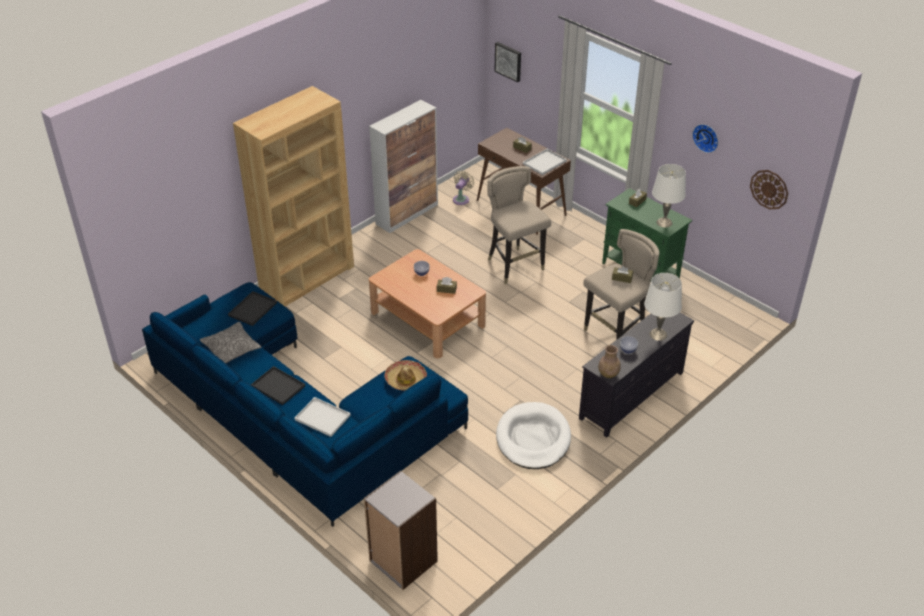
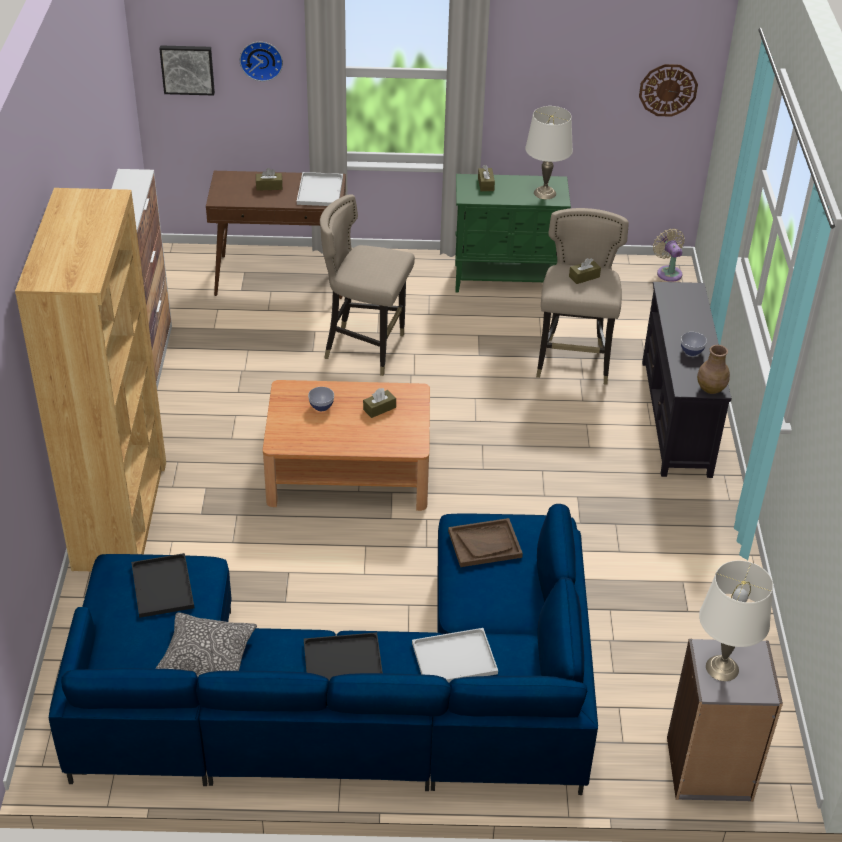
camera: 45 degrees left, 0 degrees up
hat [385,360,427,391] -> brown tray [448,518,523,567]
beige fan [453,171,474,205] -> beige fan moved to [653,228,685,282]
white dog bed [496,402,571,469] -> none
white table lamp [644,273,682,341] -> white table lamp moved to [699,560,773,681]
wall clock [692,124,718,153] -> wall clock moved to [240,42,283,81]

